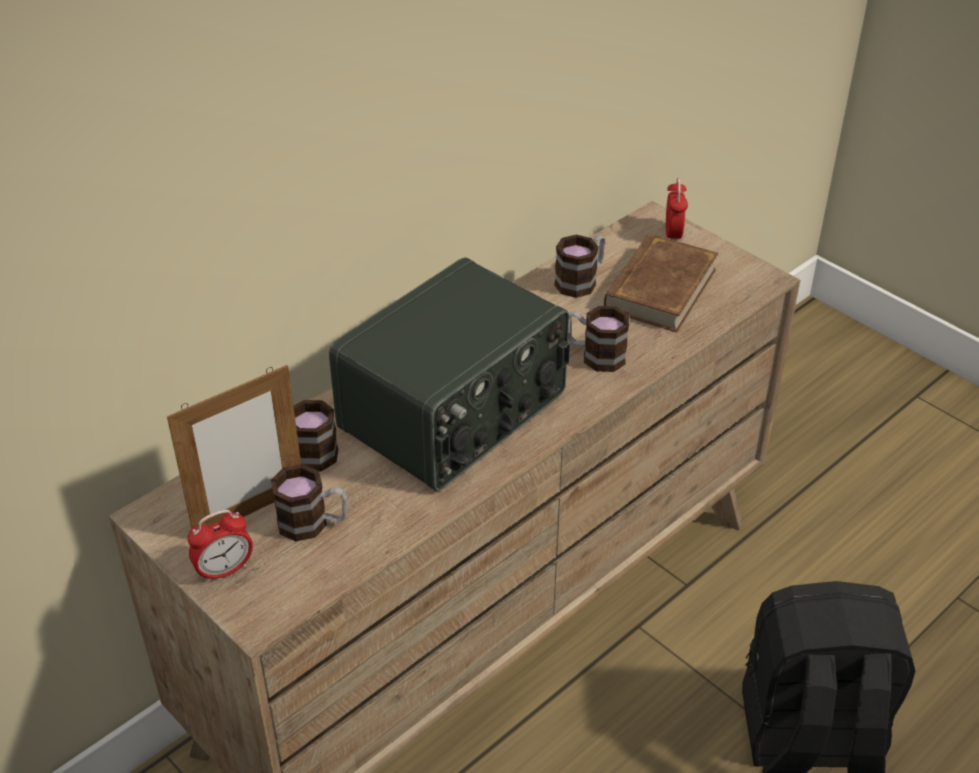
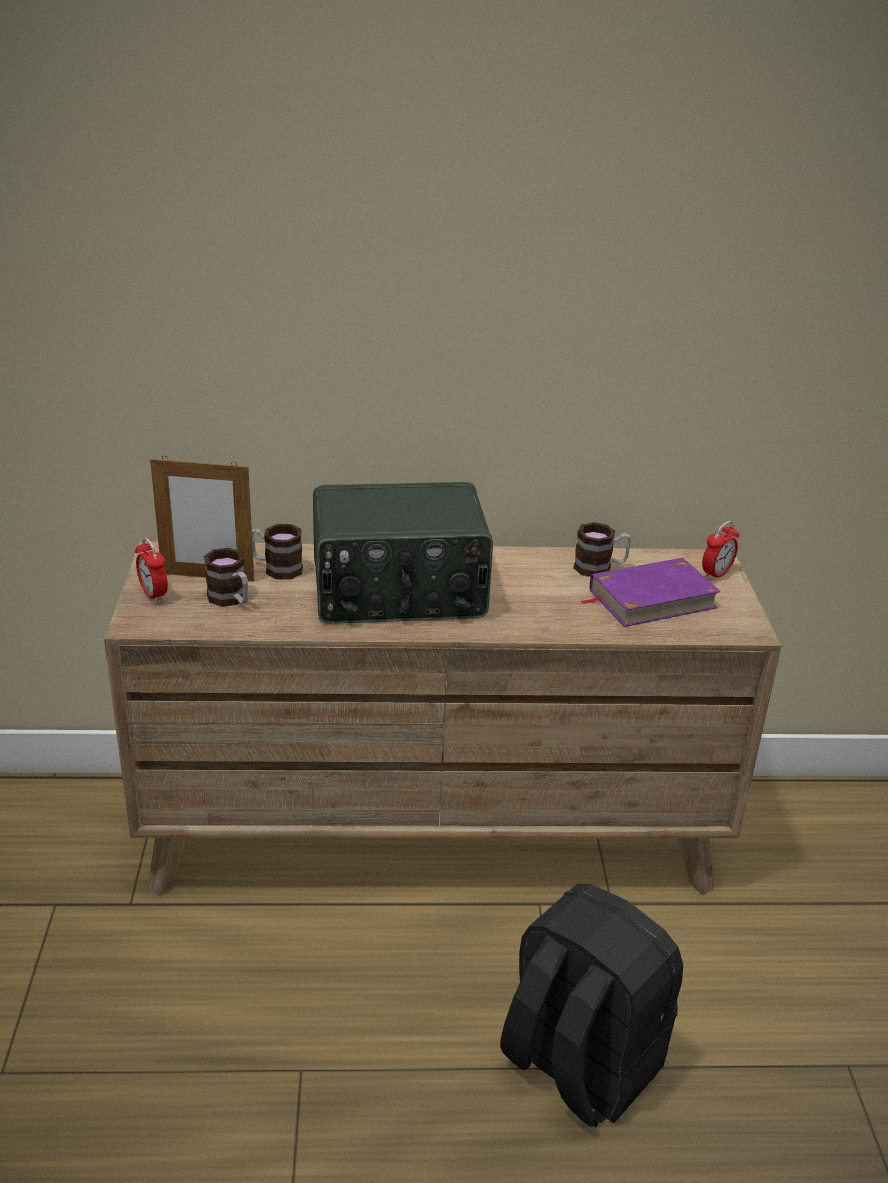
camera: 40 degrees right, 10 degrees down
alarm clock [187,510,253,583] -> alarm clock turned 45 degrees clockwise [135,537,168,603]
mug [568,306,629,372] -> none
brown book [604,234,718,332] -> purple book [580,558,721,627]

